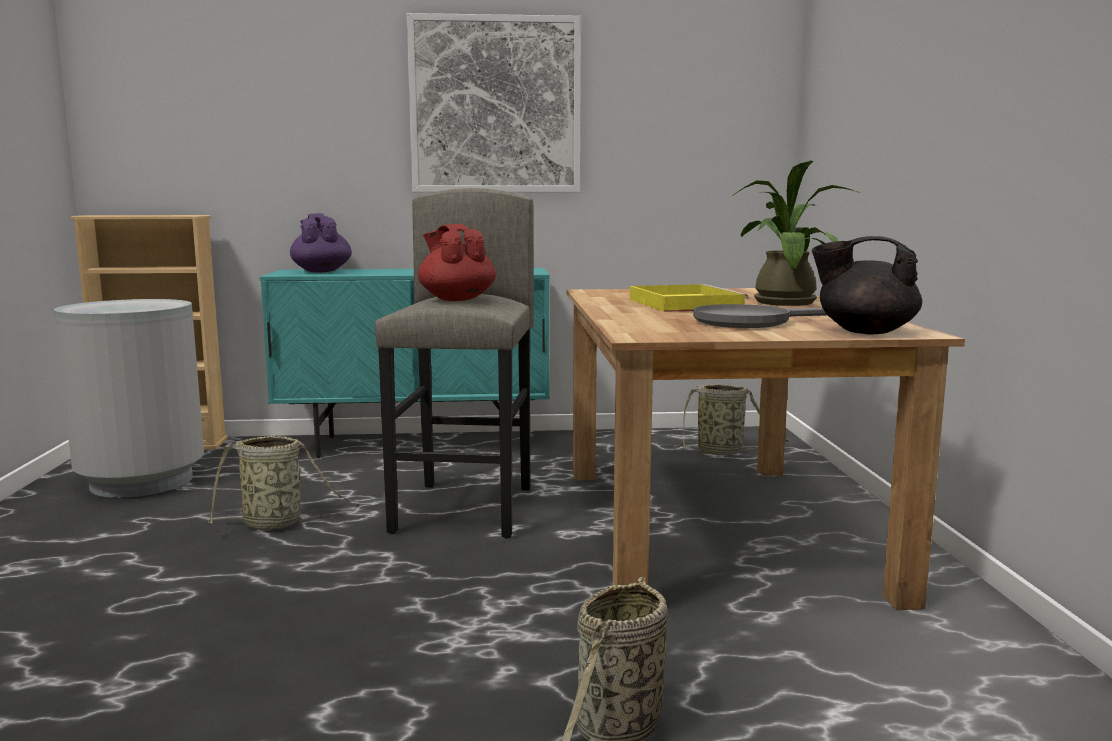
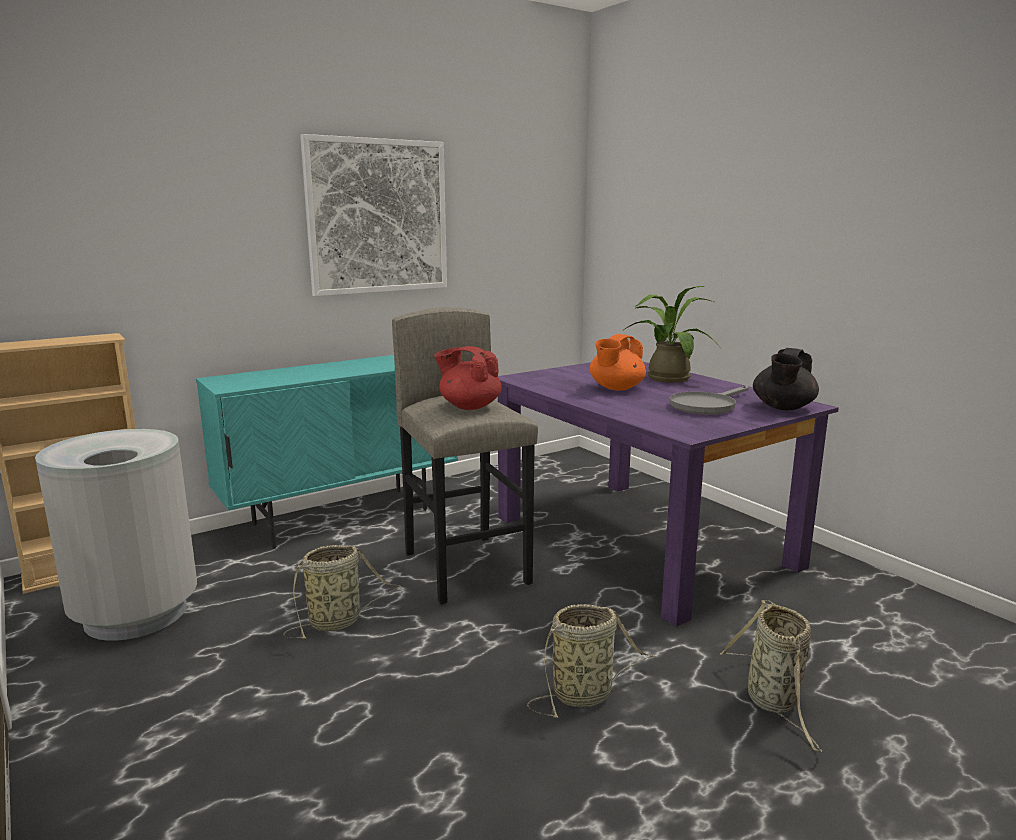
camera: 30 degrees left, 5 degrees up
purple teapot [290,213,352,273] -> none
brown dining table [566,288,965,610] -> purple dining table [498,362,839,627]
yellow tray [630,284,749,312] -> orange teapot [589,334,646,390]
basket [674,384,788,455] -> basket moved to [527,604,656,718]
black teapot [812,236,922,334] -> black teapot turned 45 degrees counterclockwise [753,348,819,410]

